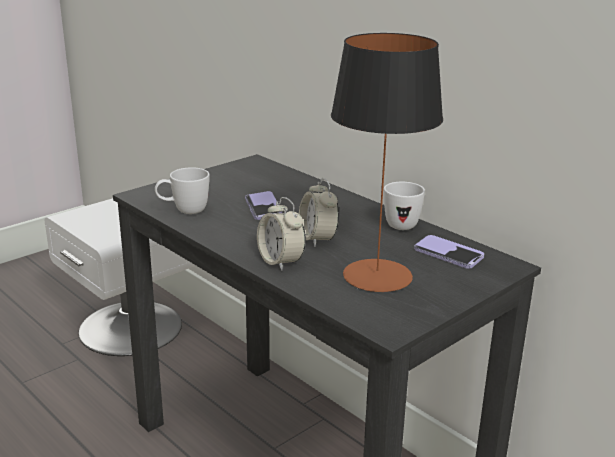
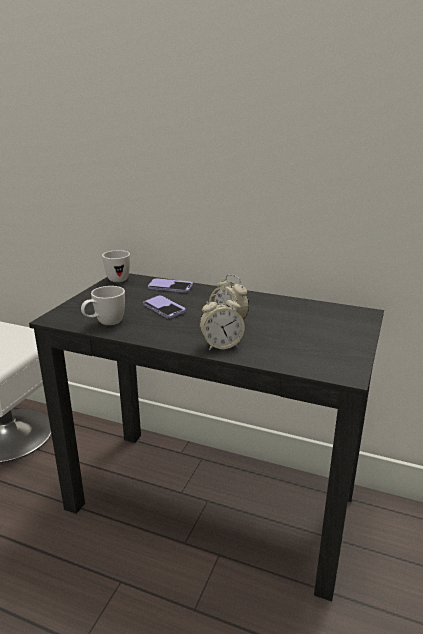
camera: 25 degrees left, 0 degrees up
alarm clock [257,197,306,271] -> alarm clock turned 45 degrees counterclockwise [200,293,245,350]
table lamp [331,33,443,292] -> none
white mug [384,182,425,230] -> white mug moved to [102,250,130,282]
phone [414,235,484,269] -> phone moved to [148,278,193,293]

